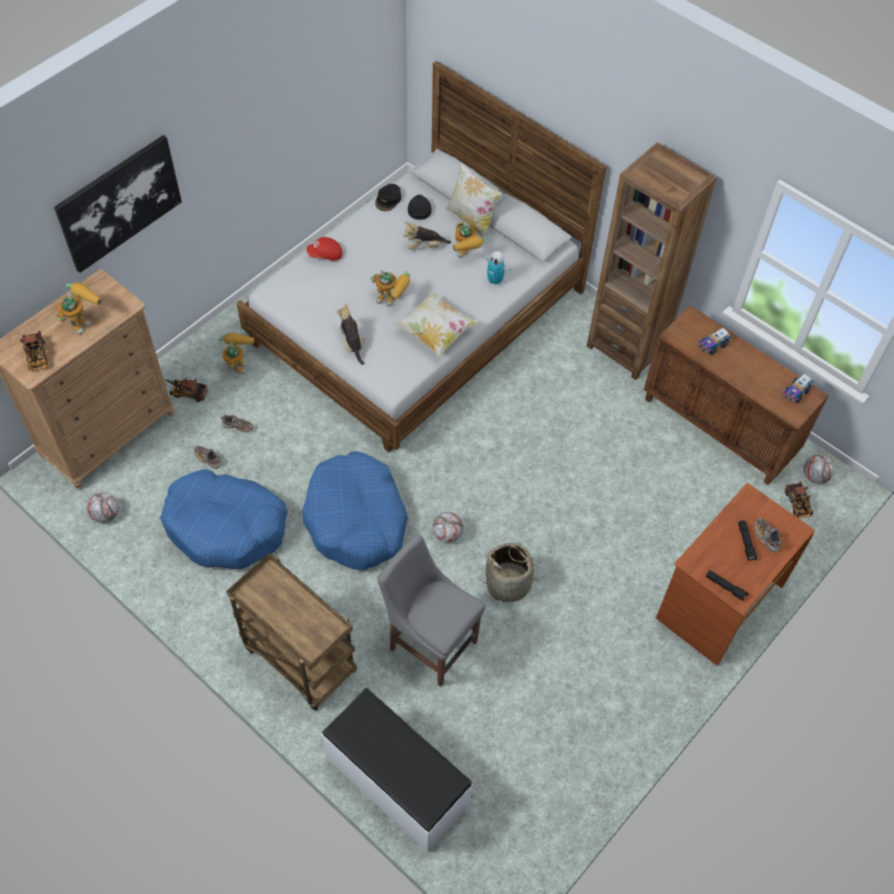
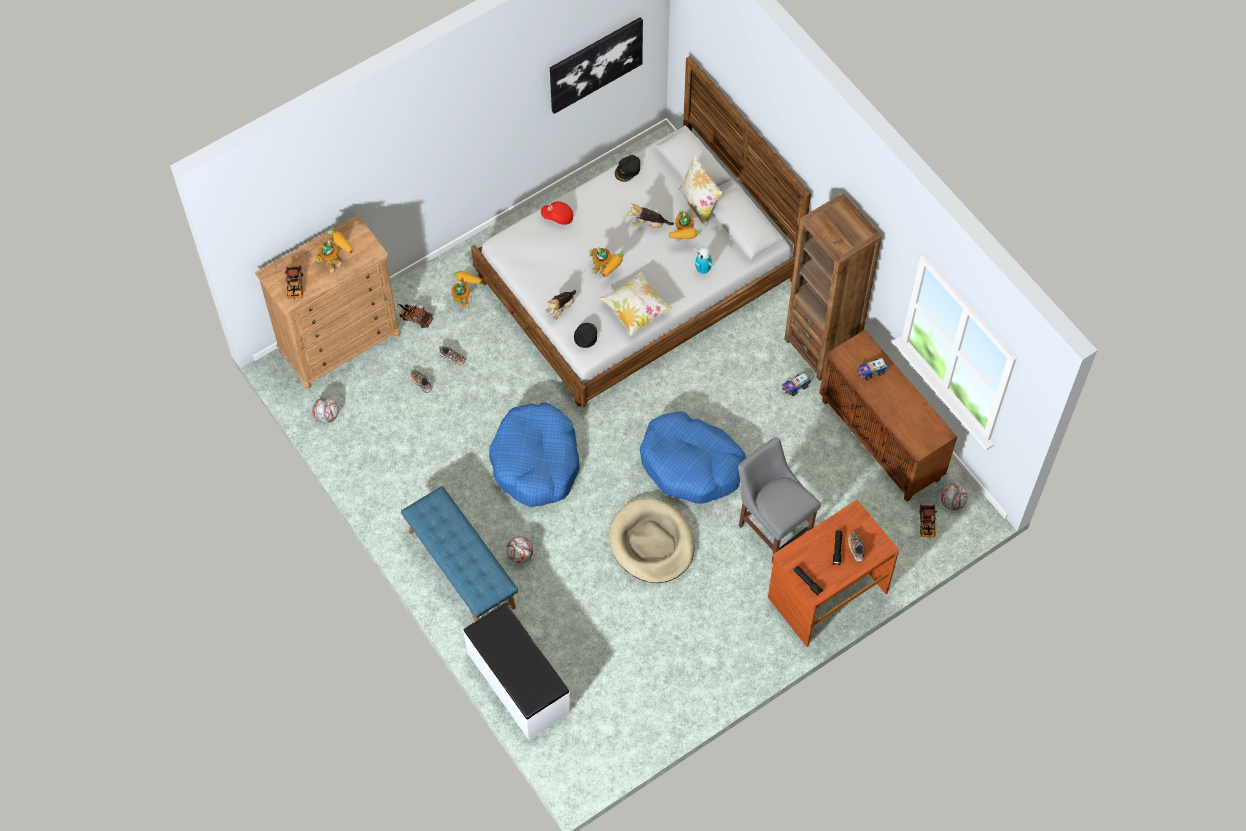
camera: 15 degrees right, 5 degrees up
picture [54,135,182,273] -> picture moved to [550,17,643,114]
blue dog bed [160,469,287,569] -> blue dog bed moved to [640,411,746,504]
brown cart [226,553,357,711] -> blue bench [401,486,518,621]
plush toy [337,303,366,365] -> plush toy turned 135 degrees counterclockwise [546,290,576,320]
grey chair [377,534,485,687] -> grey chair moved to [738,437,821,562]
black cap [408,195,431,220] -> black cap moved to [574,323,597,348]
football [433,512,463,543] -> football moved to [506,536,533,563]
basket [480,543,545,602] -> beige dog bed [609,497,694,583]
toy truck [782,373,813,403] -> toy truck moved to [782,372,811,396]

